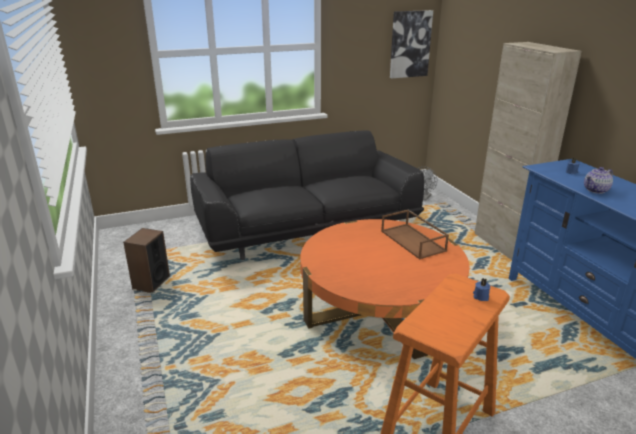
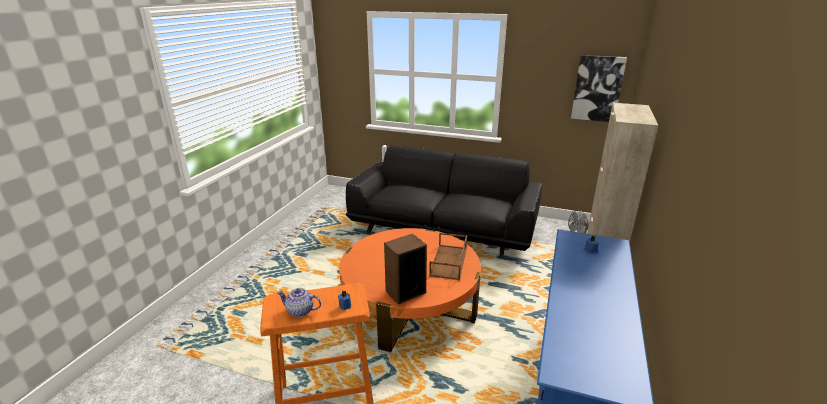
camera: 40 degrees right, 0 degrees up
speaker [123,228,170,293] -> speaker moved to [384,234,427,304]
teapot [584,167,613,194] -> teapot moved to [277,288,321,317]

